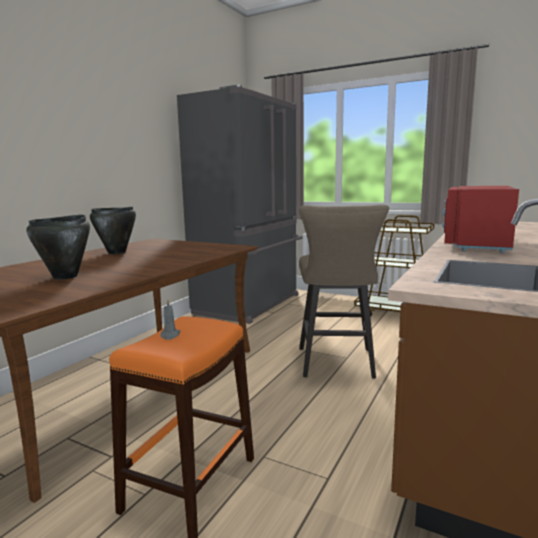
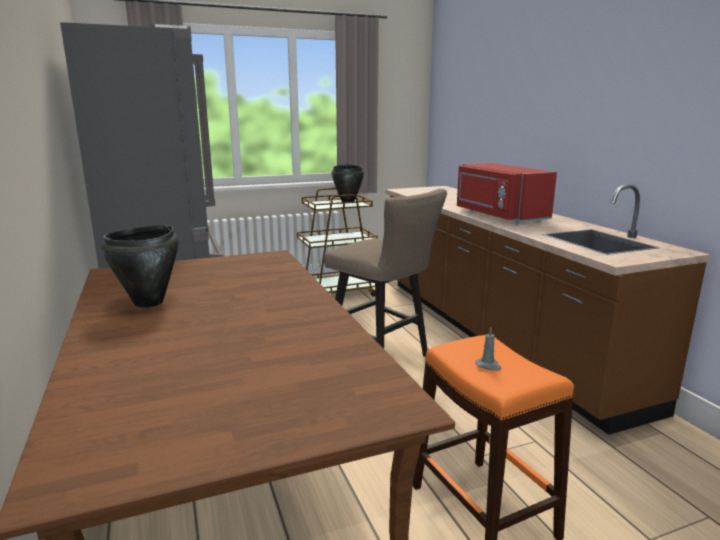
camera: 50 degrees left, 5 degrees up
black cooking pot [27,215,90,280] -> black cooking pot moved to [332,164,364,202]

